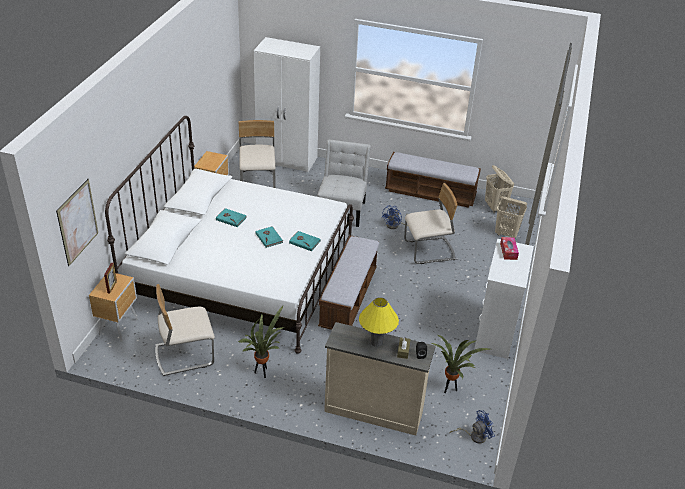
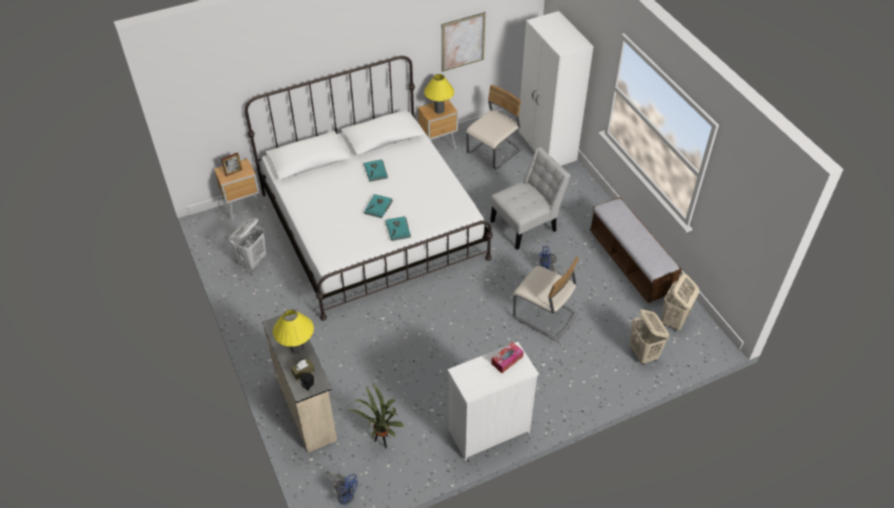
camera: 50 degrees right, 10 degrees up
picture [56,179,98,266] -> picture moved to [442,12,486,72]
beige chair [155,284,215,376] -> white laundry basket [229,218,266,269]
potted plant [238,306,284,378] -> none
bench [318,235,379,330] -> none
none -> yellow table lamp [424,74,454,114]

